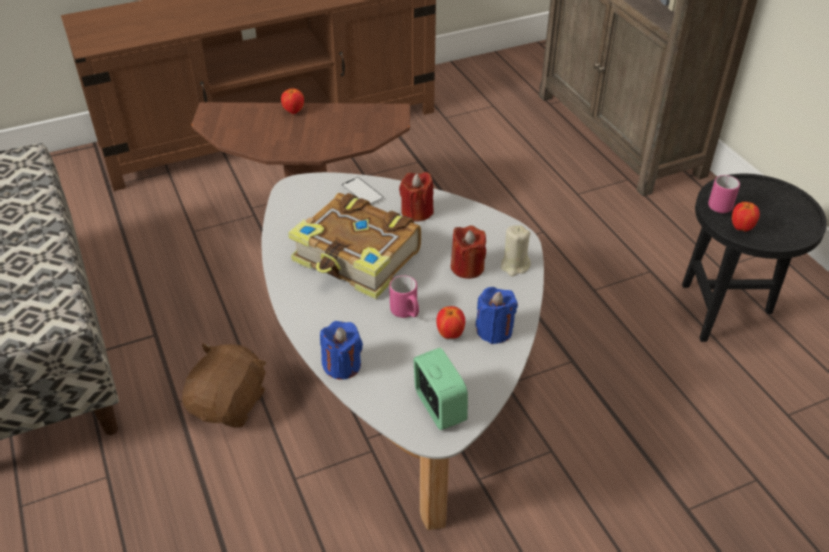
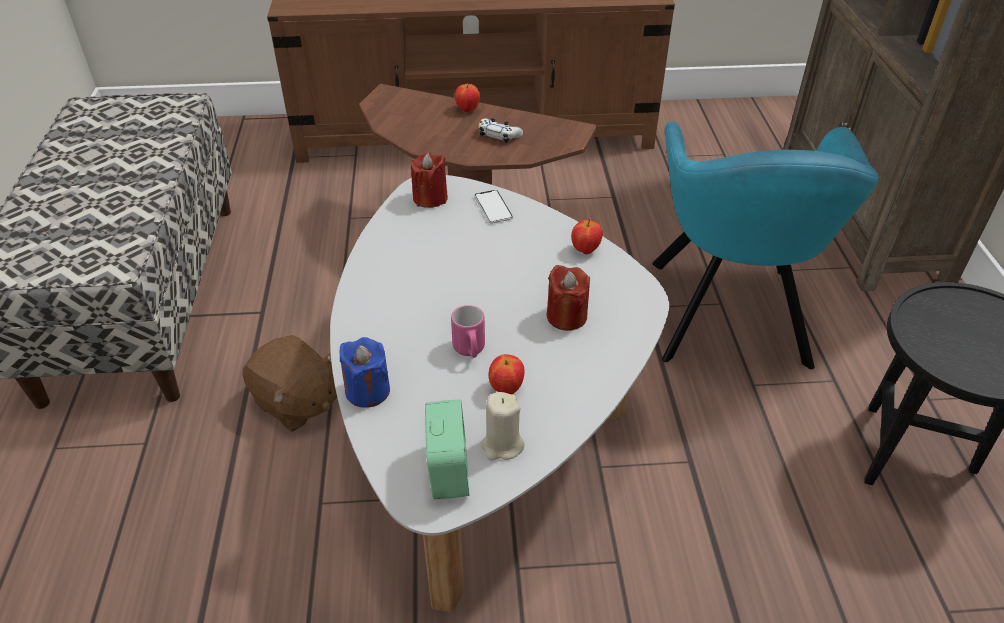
camera: 20 degrees right, 0 degrees up
brown plush toy [182,344,266,427] -> brown plush toy turned 90 degrees clockwise [243,335,337,432]
book [288,193,421,299] -> none
red candle [399,172,434,222] -> red candle moved to [411,153,448,208]
blue candle [475,287,518,344] -> none
beige candle [501,225,531,276] -> beige candle moved to [481,392,524,461]
pink mug [708,175,740,213] -> none
apple [732,201,760,231] -> apple moved to [571,219,603,254]
none -> white game controller [479,118,523,143]
none -> turquoise armchair [653,122,879,369]

